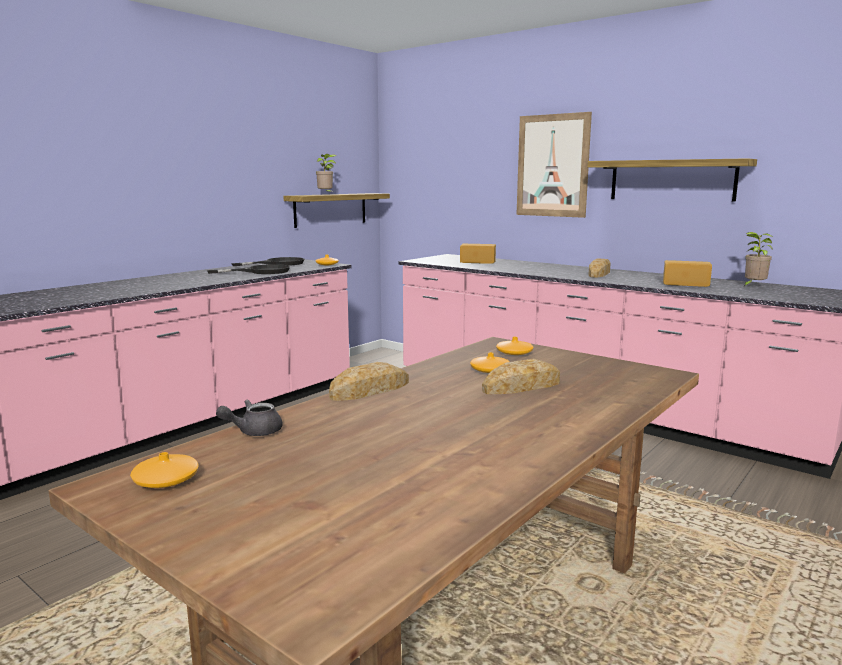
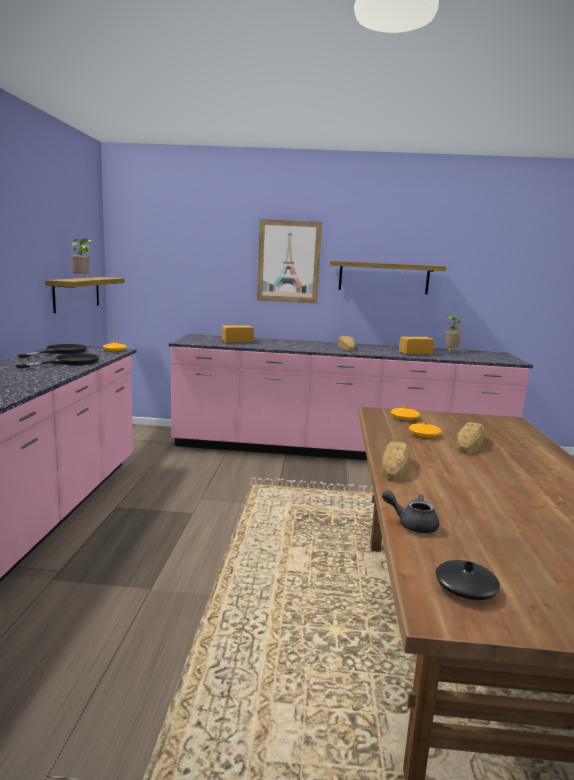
camera: 35 degrees left, 0 degrees up
orange vase [130,452,199,488] -> black vase [436,560,500,600]
grey teapot [216,400,283,436] -> grey teapot turned 90 degrees clockwise [382,490,439,533]

